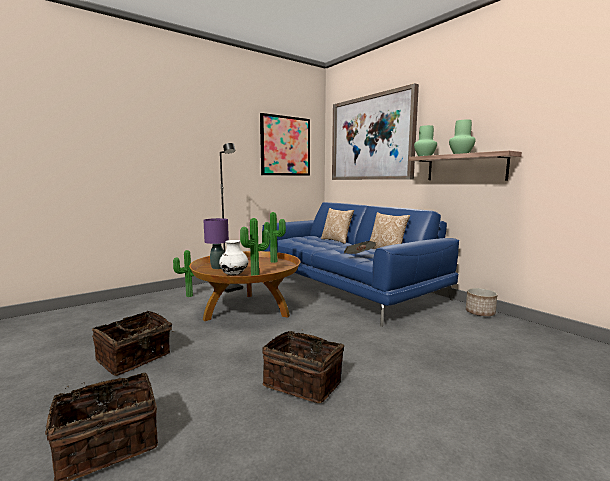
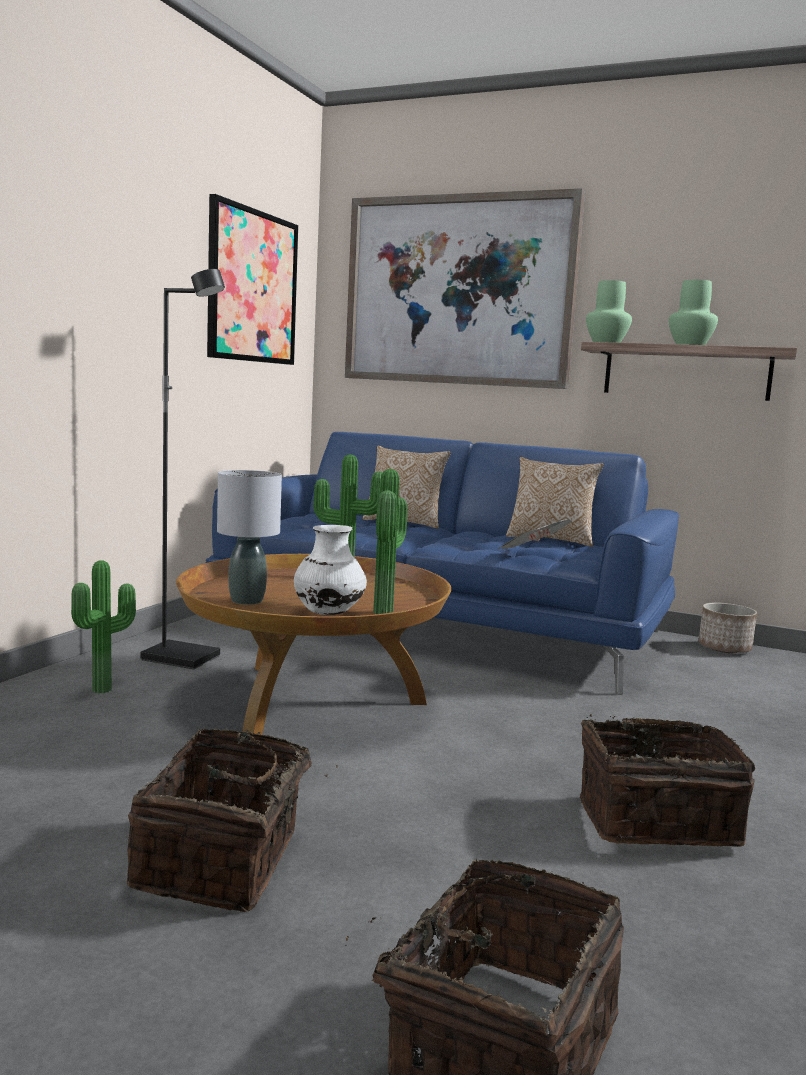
camera: 30 degrees left, 0 degrees up
purple table lamp [203,218,229,269] -> grey table lamp [217,470,282,605]

